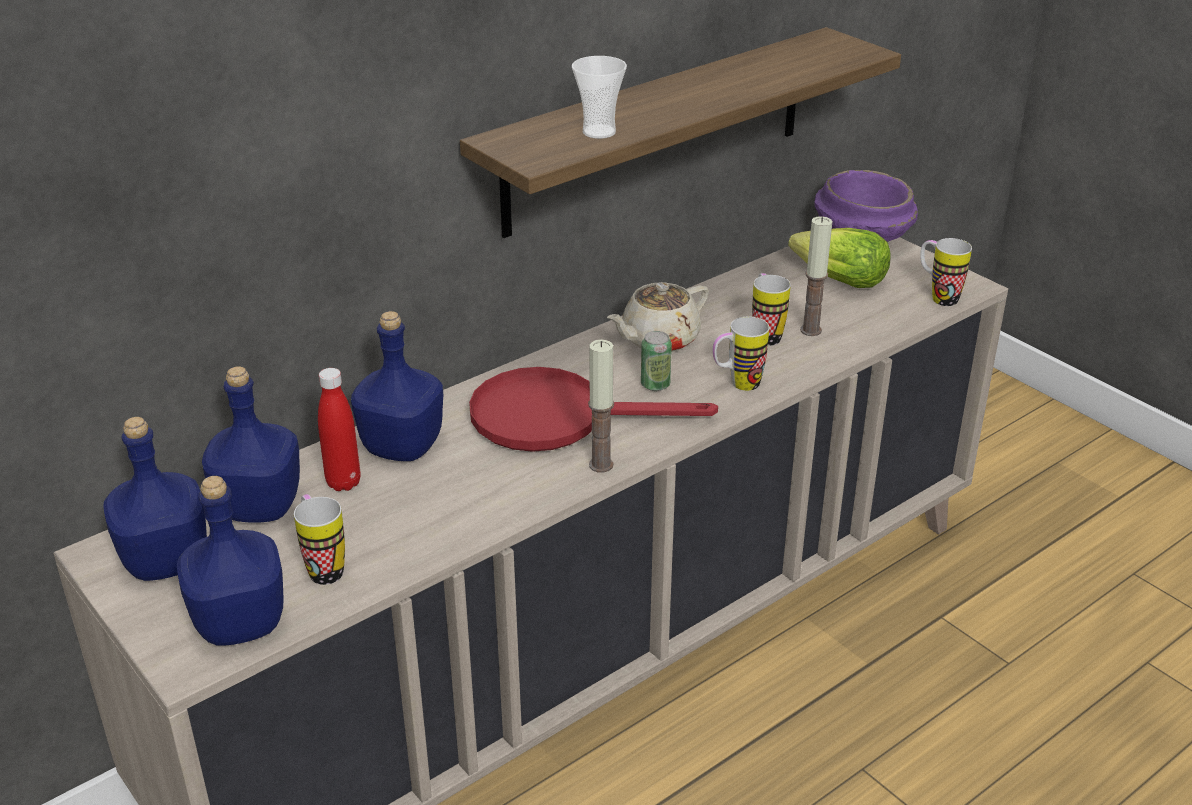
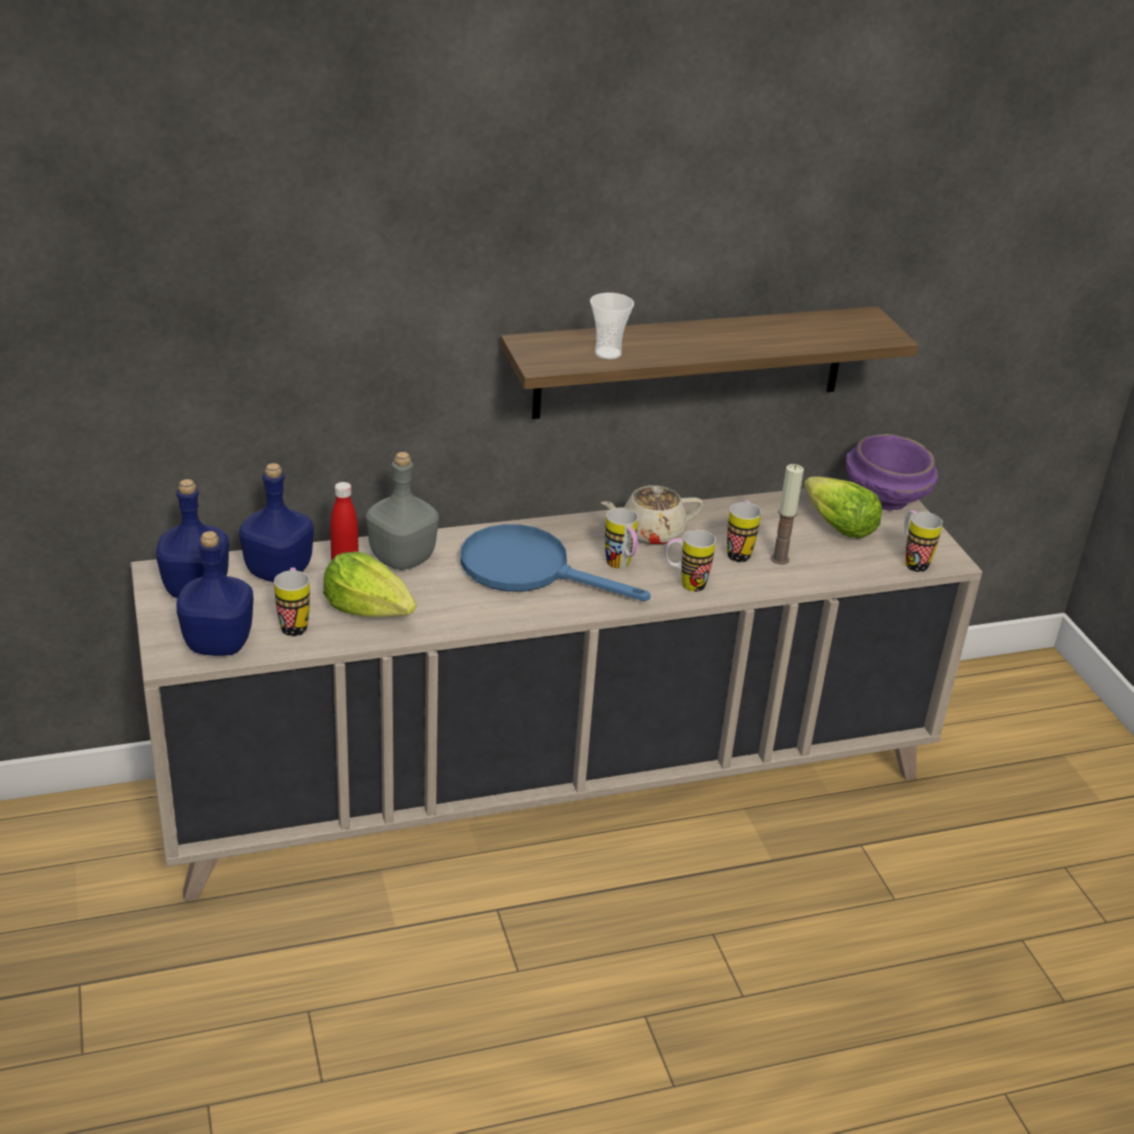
camera: 20 degrees right, 0 degrees up
blue bottle [351,311,443,461] -> grey bottle [366,452,439,570]
red frying pan [469,367,718,452] -> blue frying pan [461,524,651,601]
candle [588,339,614,473] -> none
can [641,331,672,391] -> mug [605,507,638,569]
none -> lettuce [323,552,416,617]

